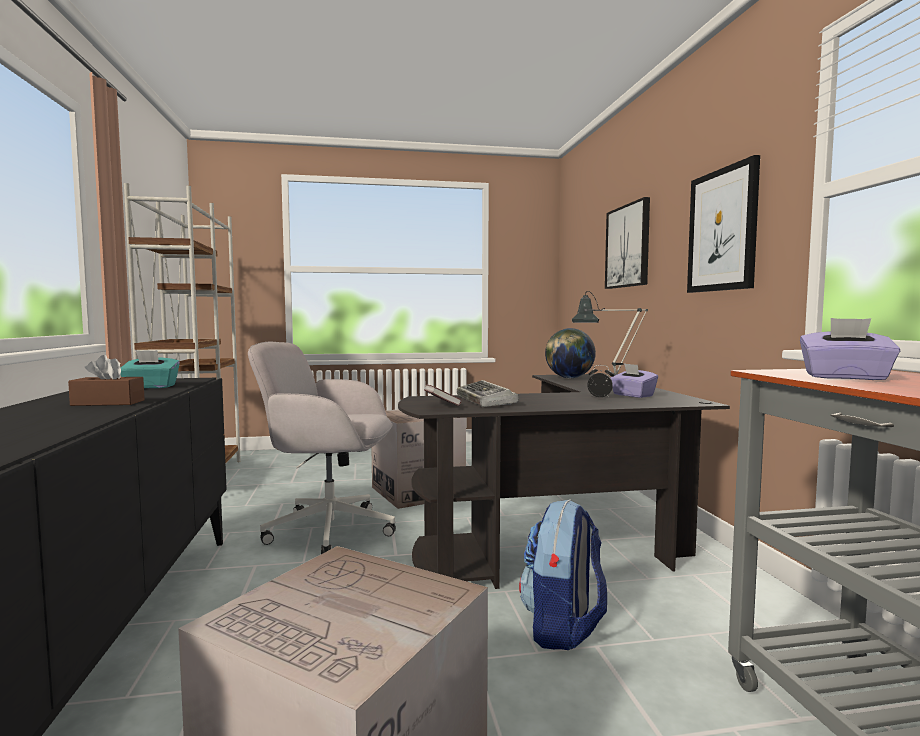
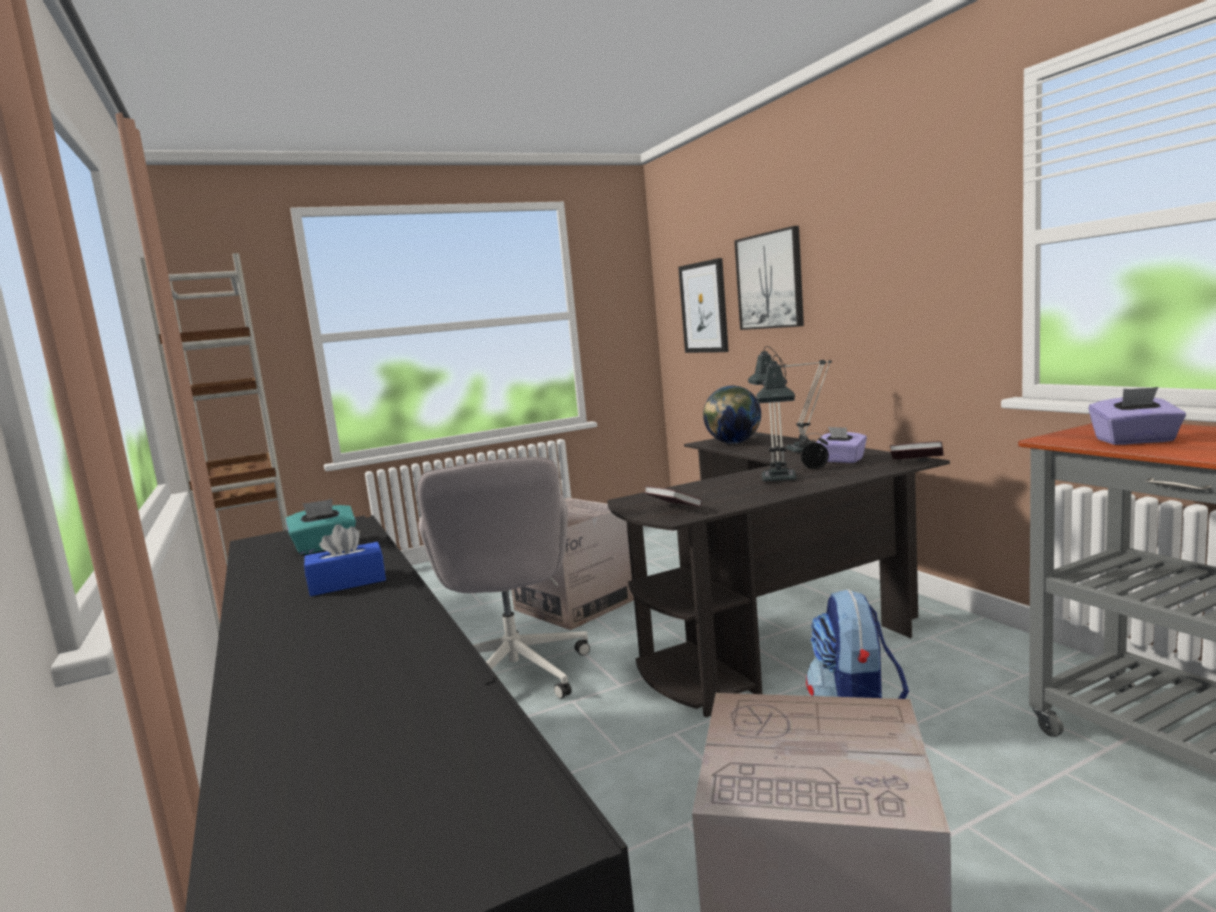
camera: 15 degrees left, 5 degrees up
brown tissue box [68,355,145,406] -> blue tissue box [304,524,386,596]
grey office chair [248,342,396,554] -> grey office chair turned 90 degrees counterclockwise [418,457,590,699]
keyboard [457,380,519,407] -> none
picture [687,155,760,293] -> picture moved to [678,258,729,353]
none -> table lamp [756,355,797,482]
none -> book [890,441,944,460]

